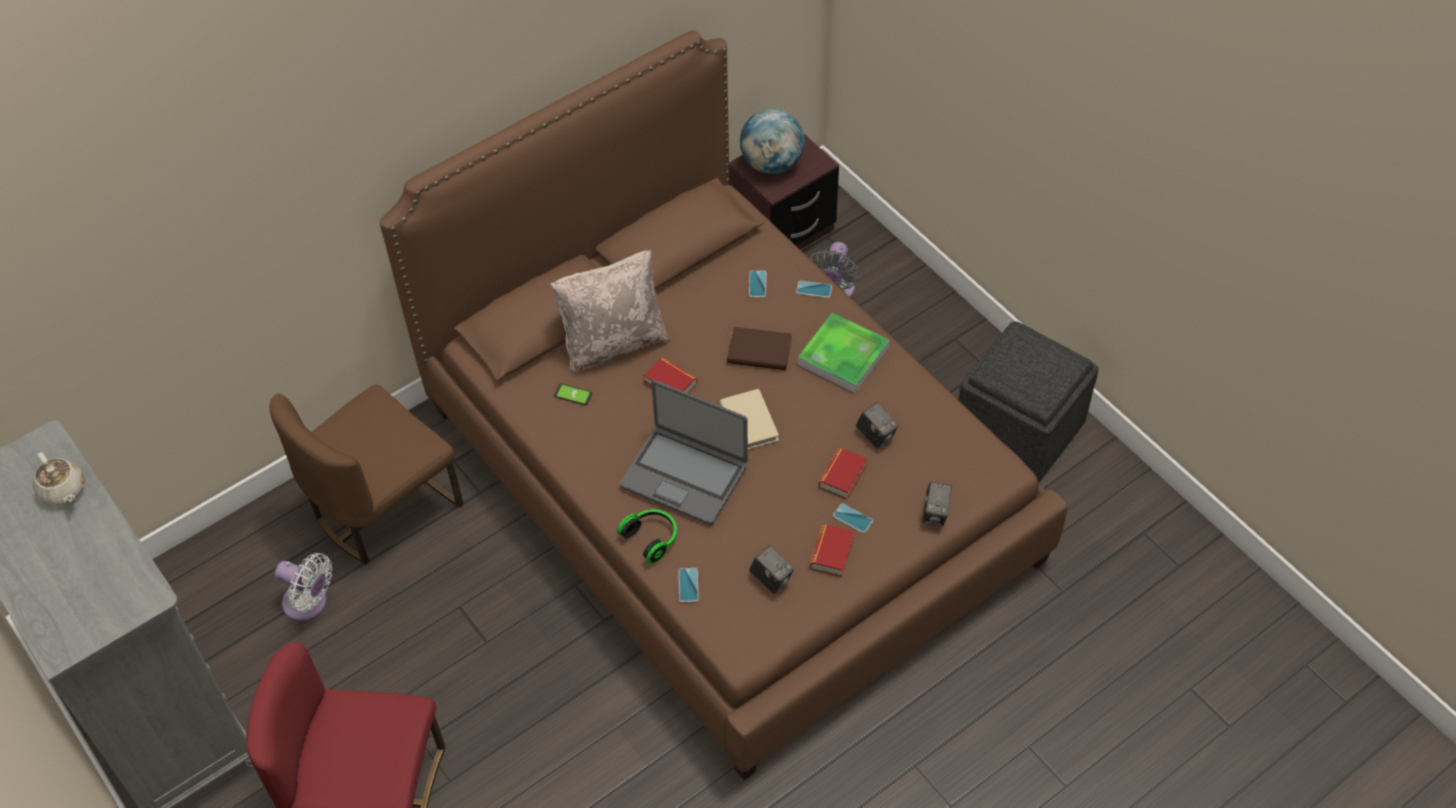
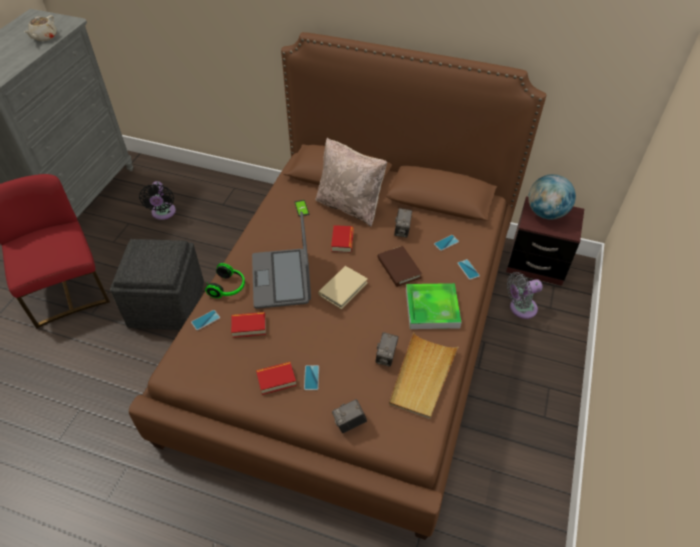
camera: 55 degrees right, 5 degrees down
brown chair [270,384,464,564] -> none
white fan [275,553,332,621] -> black fan [139,181,176,220]
camera [749,545,794,594] -> camera moved to [394,208,412,237]
book [819,448,867,499] -> book moved to [231,312,266,338]
grey ottoman [958,322,1099,482] -> grey ottoman moved to [110,239,204,330]
none -> beige tray [389,332,459,419]

